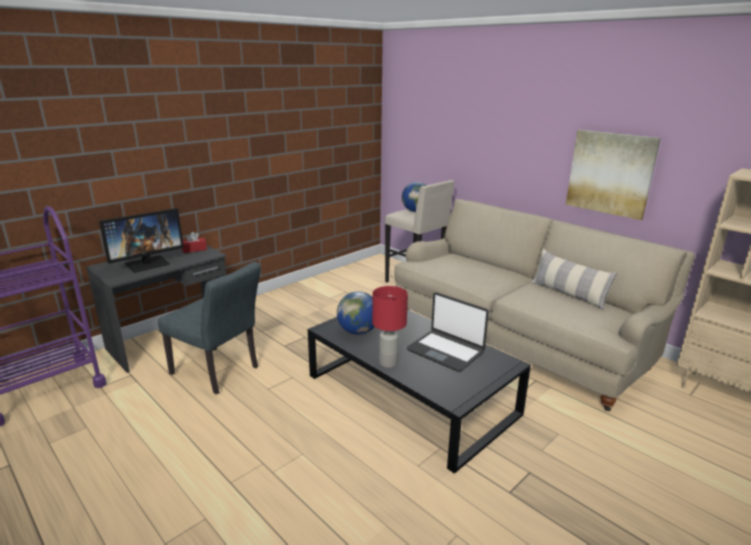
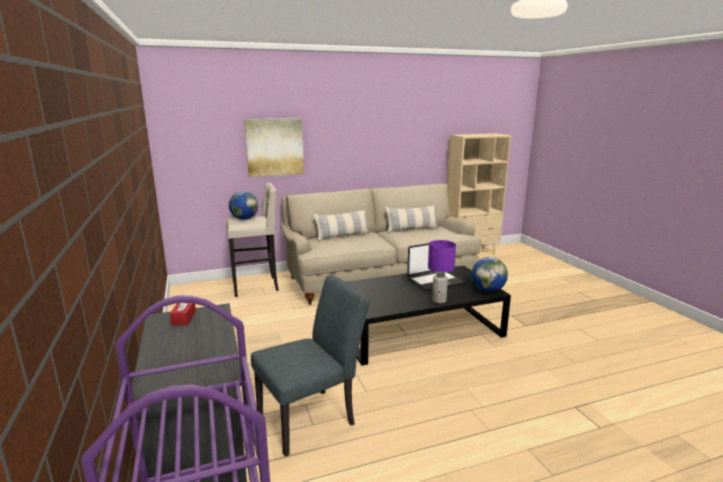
camera: 65 degrees left, 5 degrees down
monitor [99,208,184,273] -> none
globe [337,291,374,335] -> globe moved to [472,257,508,292]
red table lamp [372,286,408,368] -> purple table lamp [428,240,456,303]
picture [566,130,661,220] -> picture moved to [244,118,304,177]
none -> pillow [313,209,370,241]

